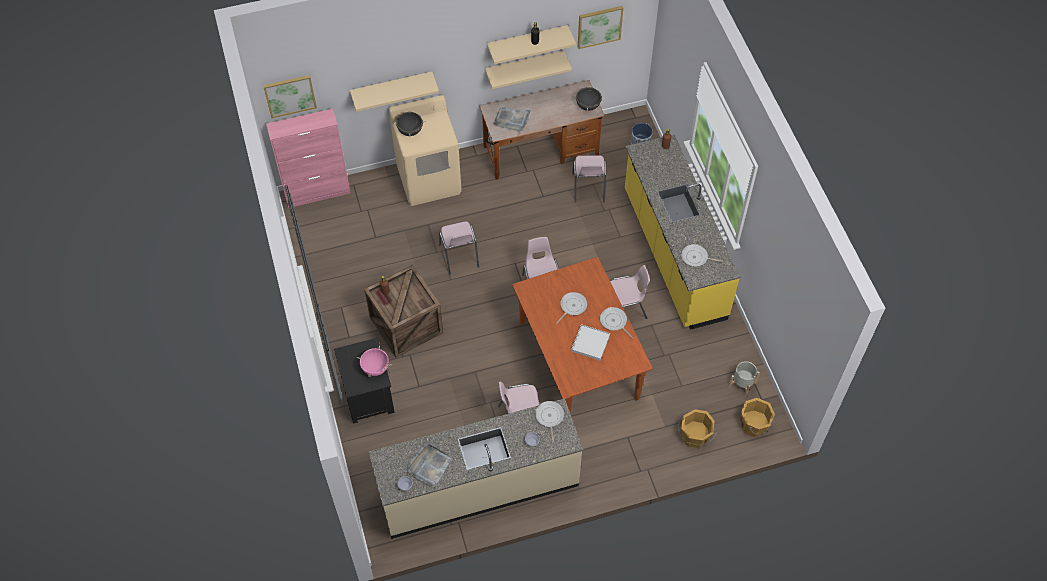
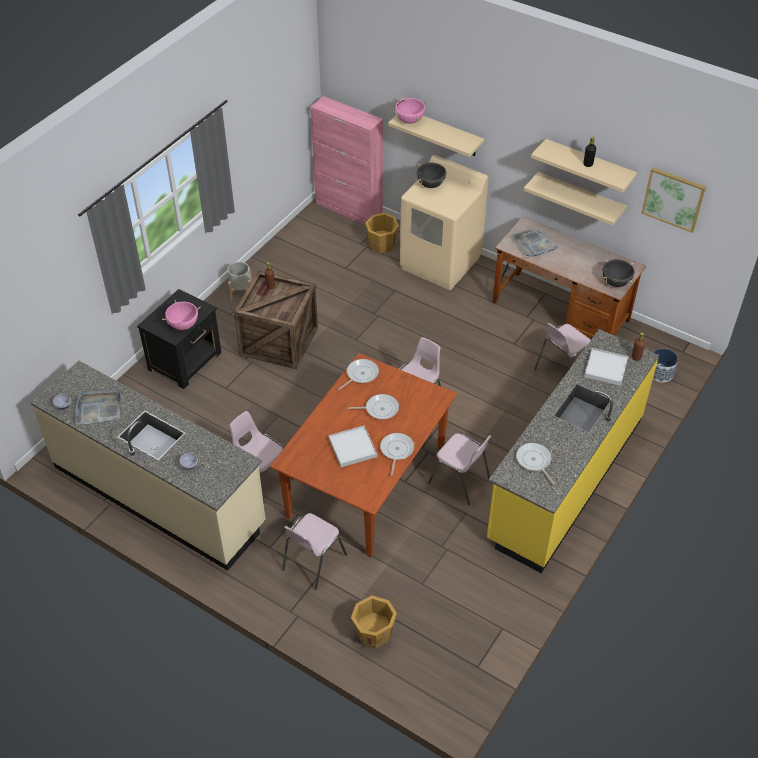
camera: 50 degrees right, 10 degrees down
picture [263,75,317,118] -> none
pink chair [439,221,479,274] -> pink chair moved to [282,513,347,590]
frying pan [535,401,564,442] -> frying pan moved to [338,359,379,390]
grey planter [729,361,760,397] -> grey planter moved to [228,262,252,300]
orange bucket [740,398,775,437] -> orange bucket moved to [364,213,401,253]
none -> pink cooking pot [393,98,427,124]
none -> white tray [584,348,628,386]

